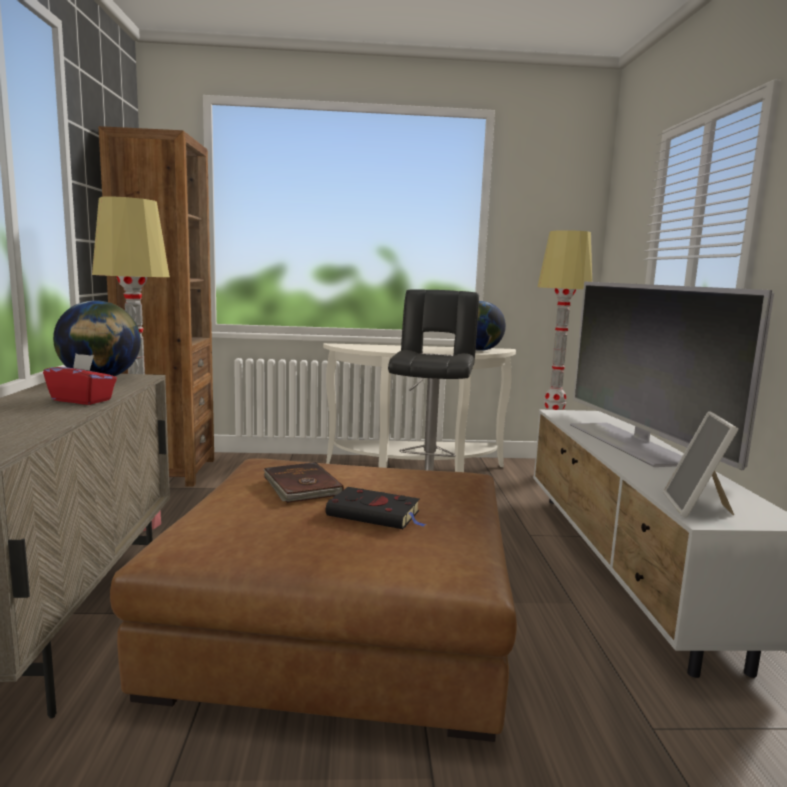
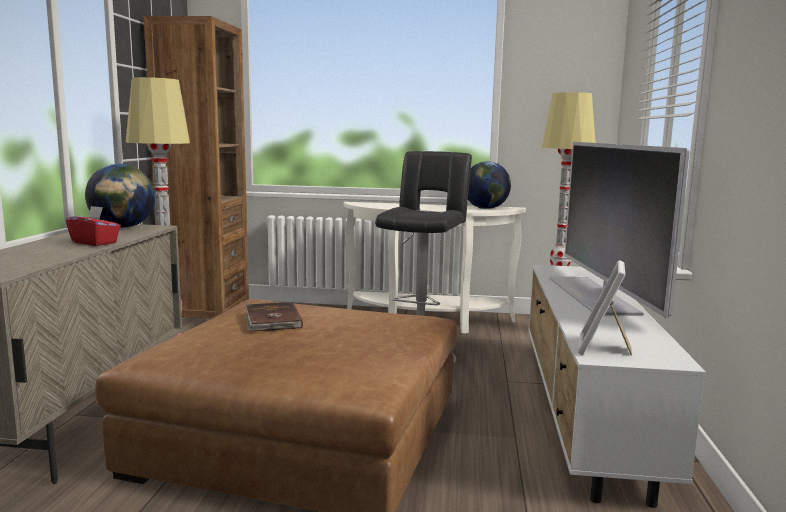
camera: 10 degrees right, 0 degrees up
black book [326,487,426,529] -> none

